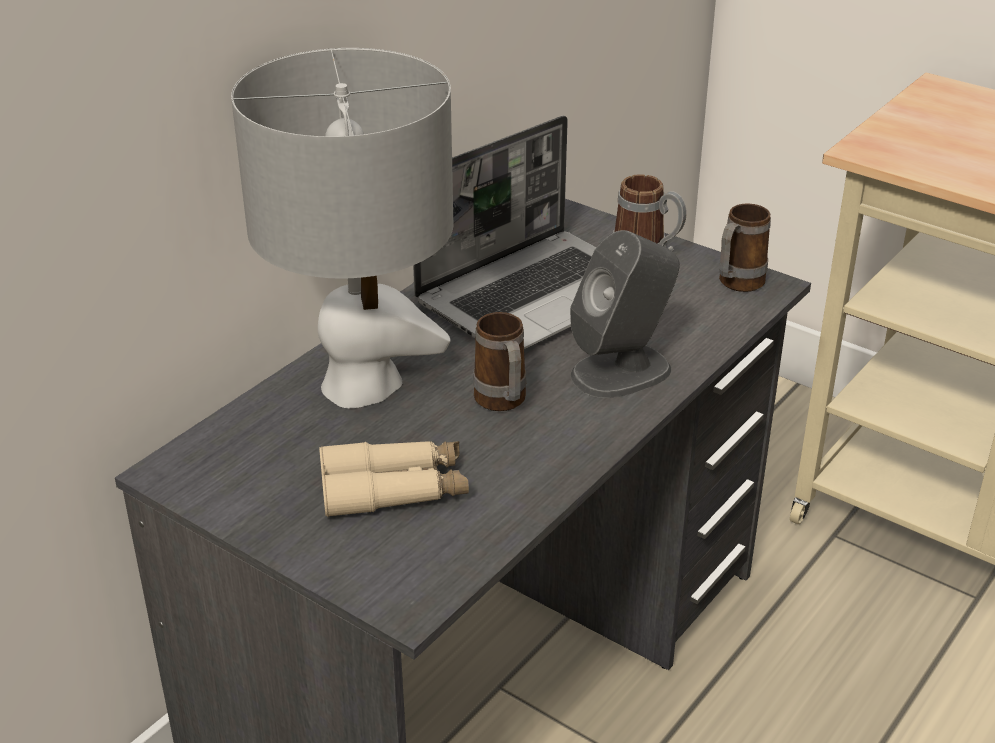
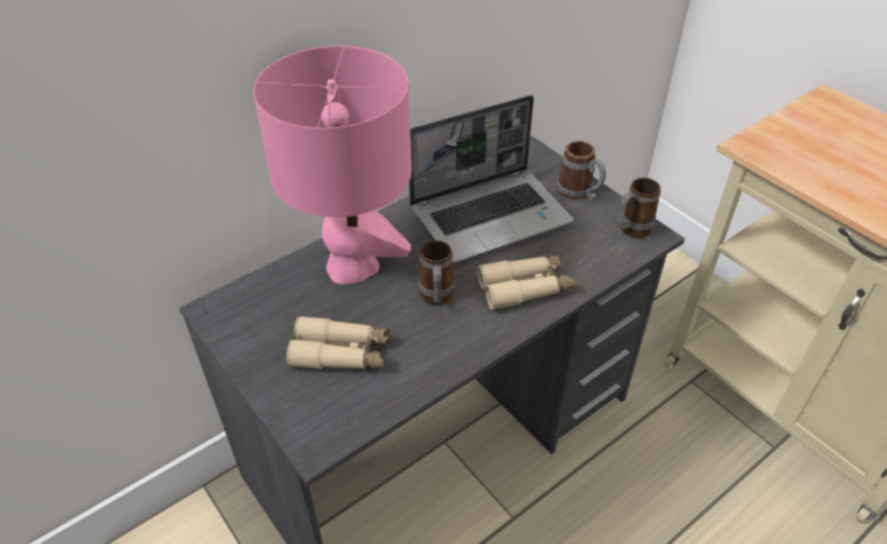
camera: 15 degrees right, 10 degrees up
grey table lamp [231,48,454,408] -> pink table lamp [253,46,412,284]
grey speaker [570,230,680,398] -> beige binoculars [477,255,575,310]

